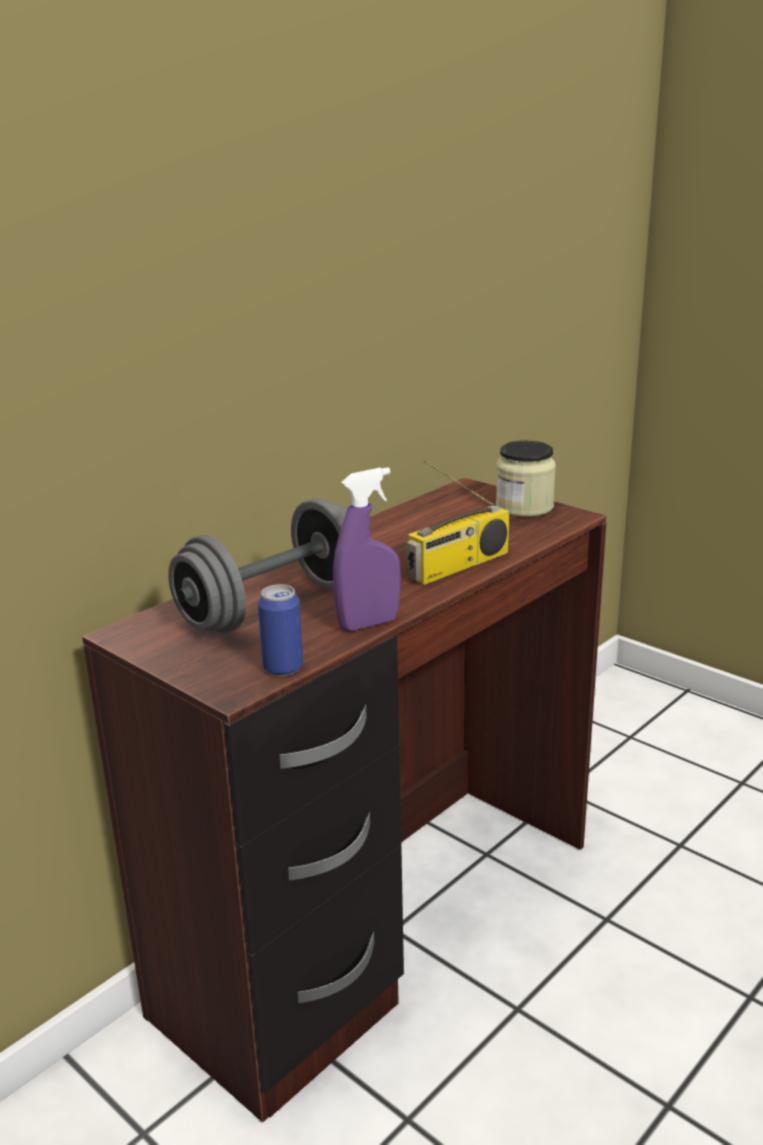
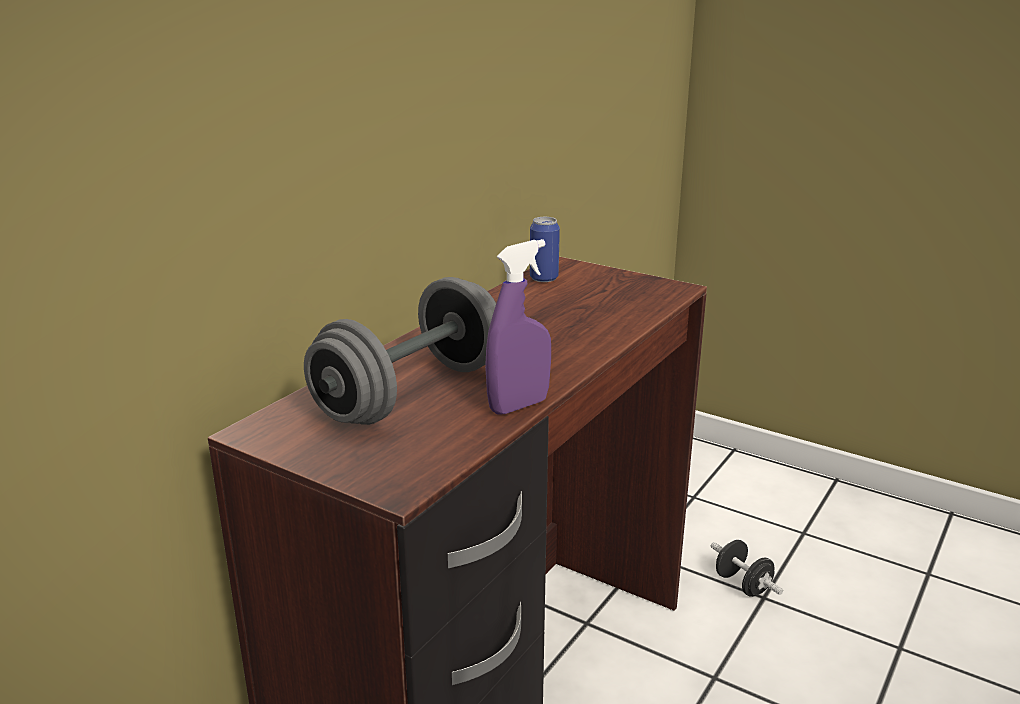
camera: 10 degrees left, 0 degrees up
can [258,584,303,676] -> can moved to [530,217,560,282]
radio [406,460,509,585] -> none
jar [496,440,556,517] -> none
none -> black dumbbell [711,540,783,597]

